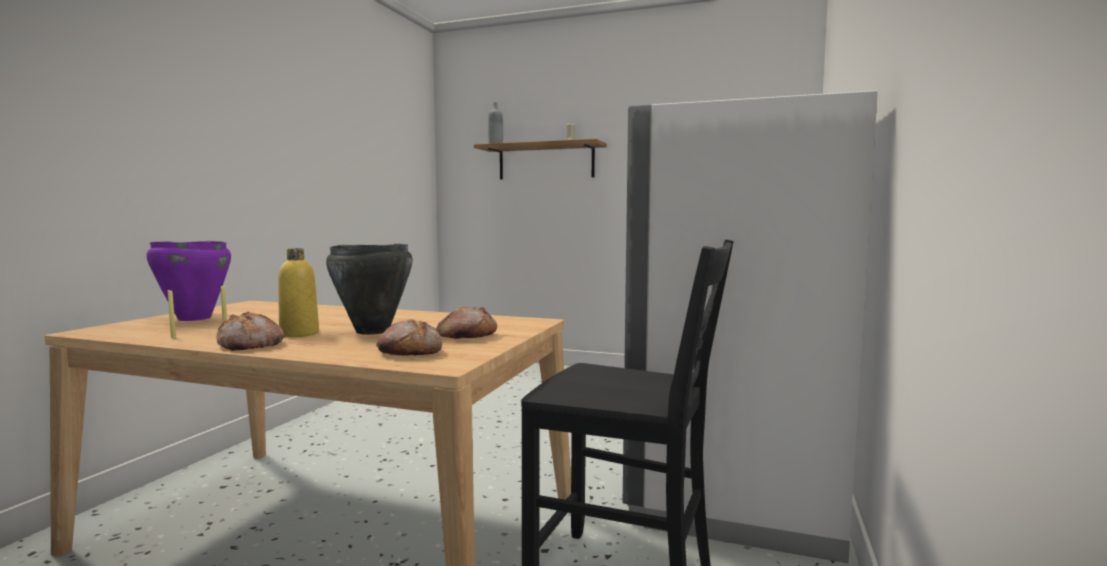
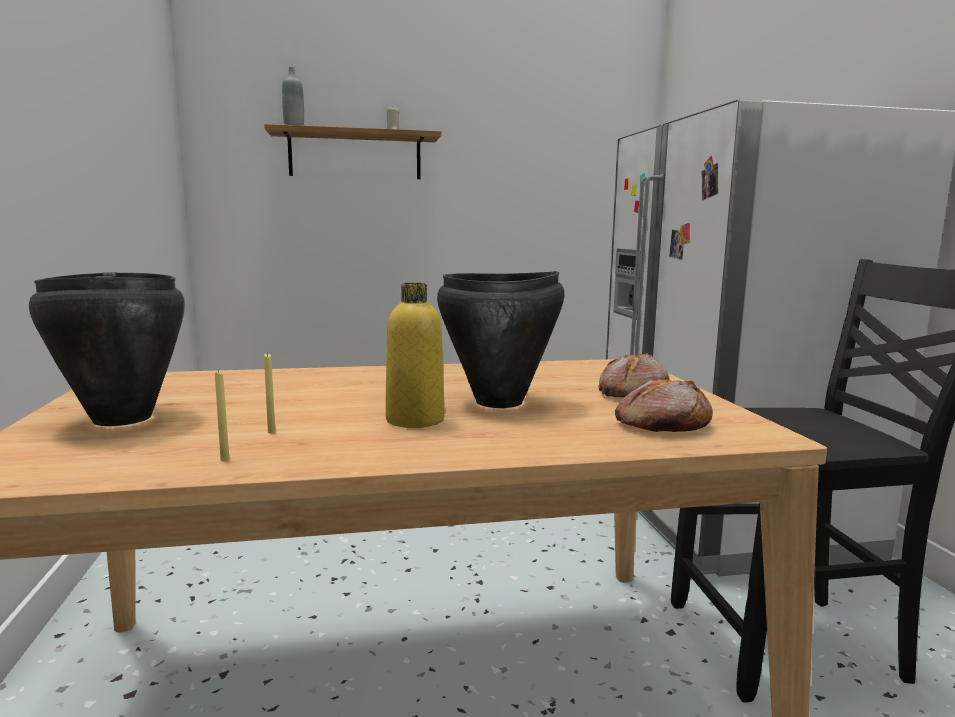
camera: 30 degrees left, 5 degrees up
purple cooking pot [146,241,231,321] -> black cooking pot [29,272,185,426]
bread [216,311,285,351] -> none

